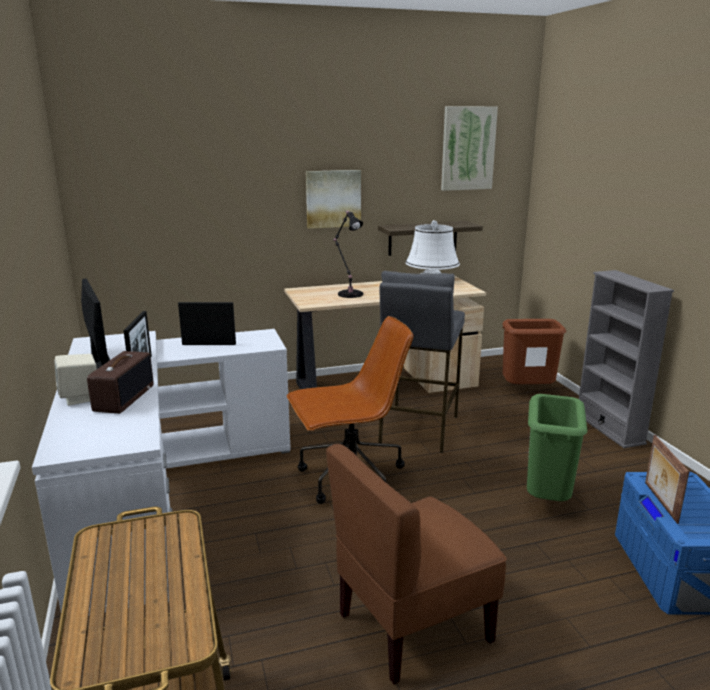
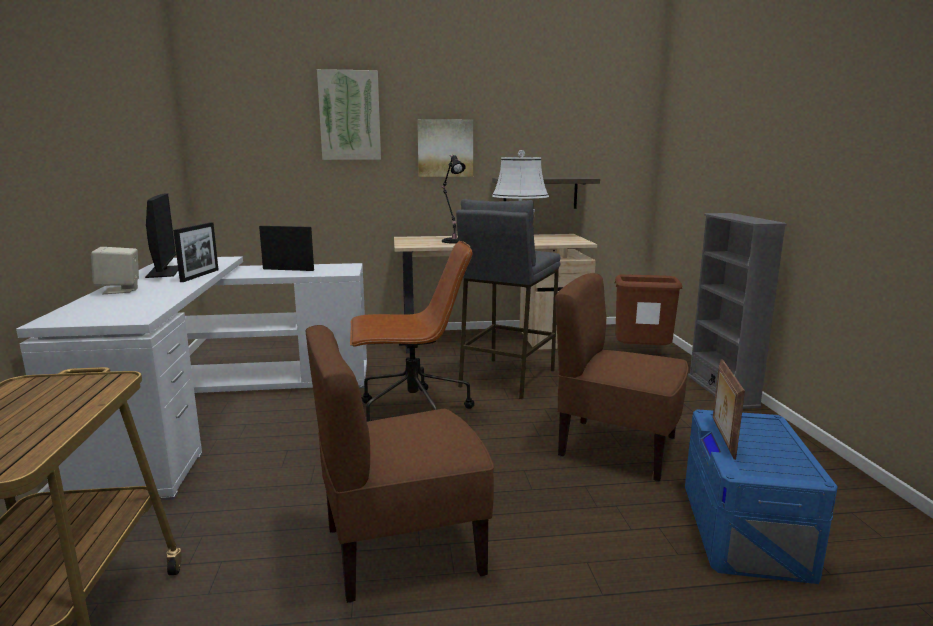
camera: 10 degrees right, 5 degrees down
radio [87,351,154,414] -> none
picture [441,106,498,191] -> picture moved to [317,69,381,160]
green trash can [527,394,587,501] -> brown chair [555,273,689,482]

